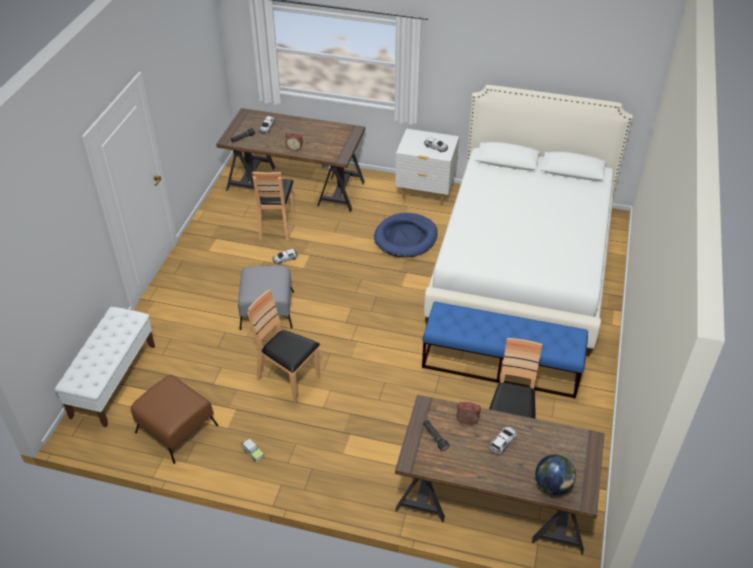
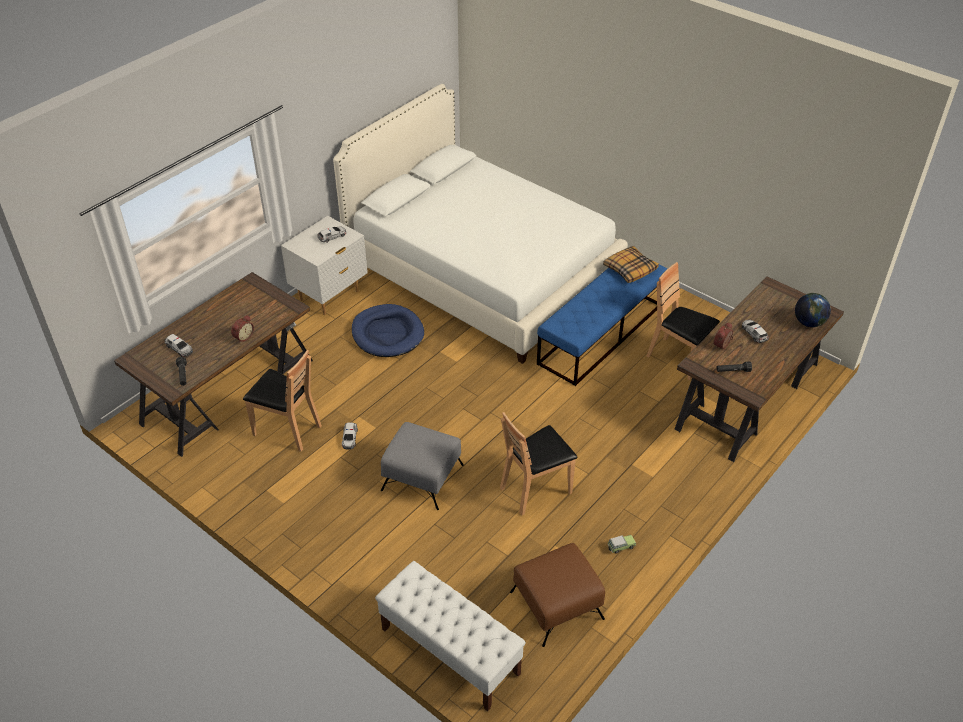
camera: 65 degrees left, 0 degrees up
none -> pillow [603,246,659,283]

